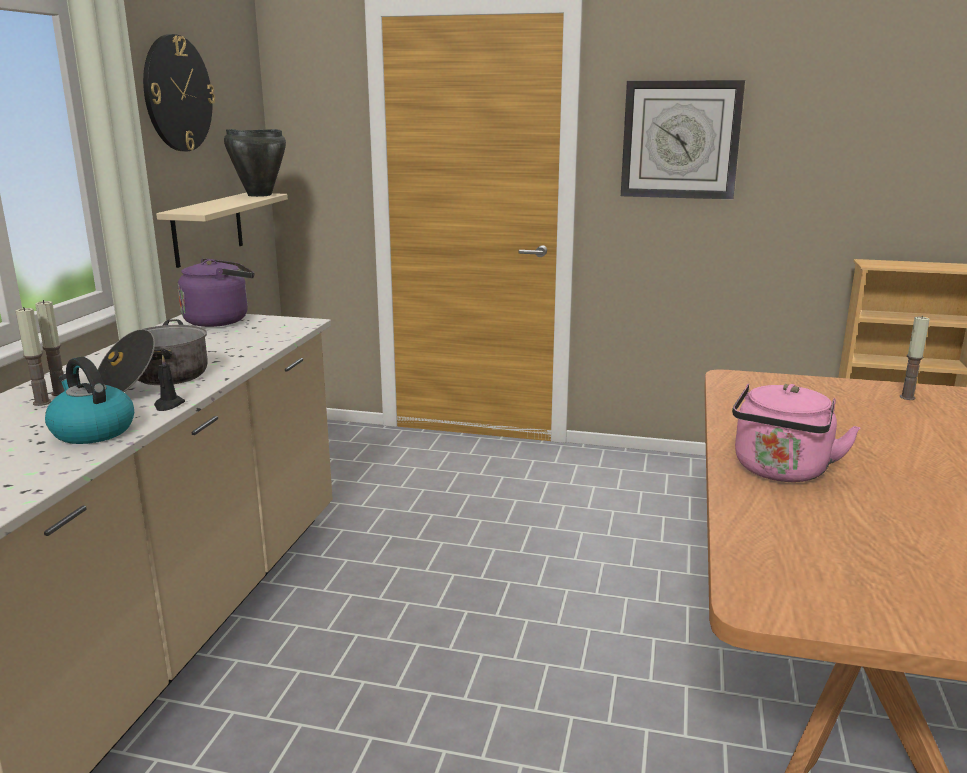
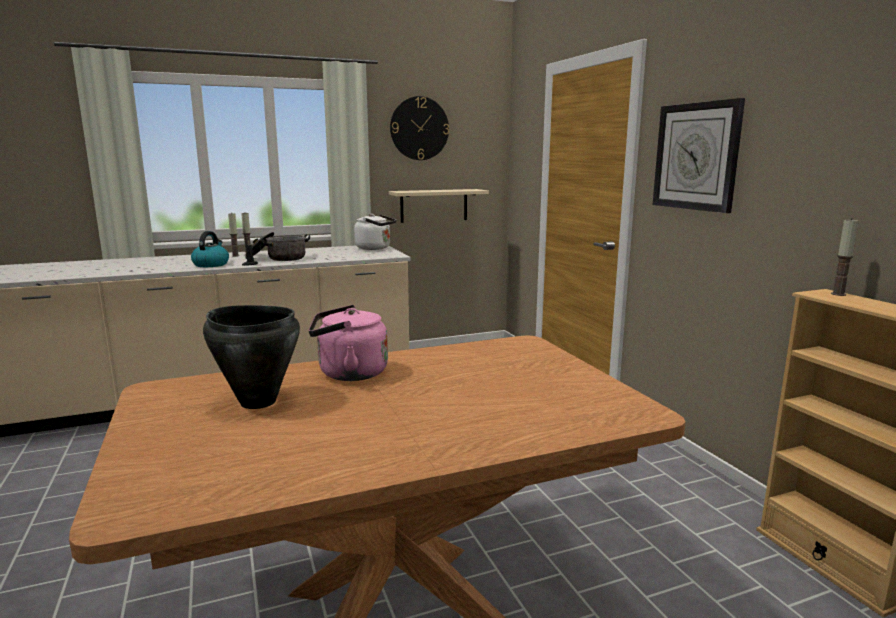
camera: 55 degrees right, 5 degrees down
purple kettle [178,258,254,327] -> white kettle [354,214,396,250]
black cooking pot [224,129,286,197] -> black cooking pot moved to [203,305,300,409]
candle [900,316,930,400] -> candle moved to [831,218,859,296]

